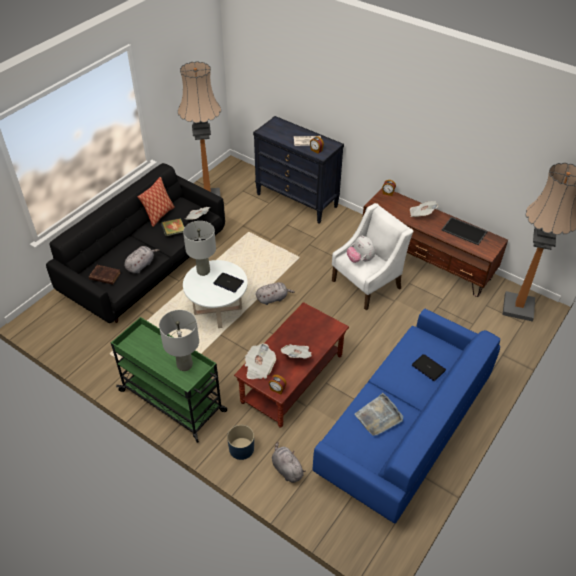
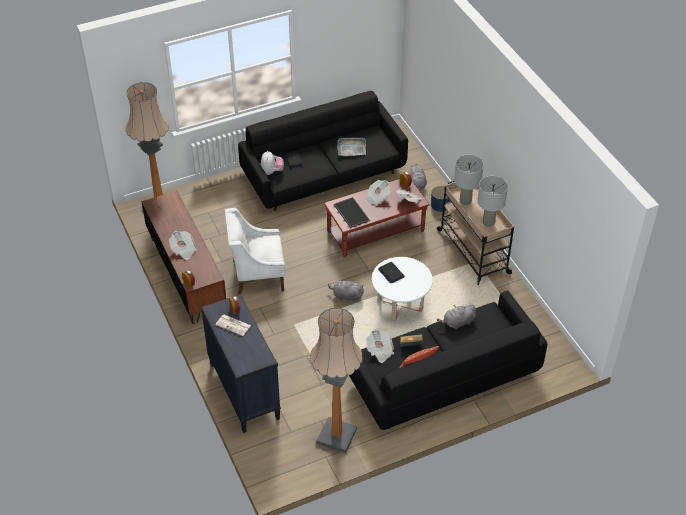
camera: 150 degrees left, 0 degrees up
brown book [89,265,121,285] -> none
green cart [111,317,227,443] -> beige cart [437,180,514,285]
grey table lamp [183,221,216,276] -> grey table lamp moved to [477,176,508,227]
blue sofa [313,309,500,523] -> black sofa [238,91,408,211]
plush toy [347,235,375,263] -> plush toy moved to [261,150,284,175]
tray [442,217,488,245] -> tray moved to [334,197,370,228]

